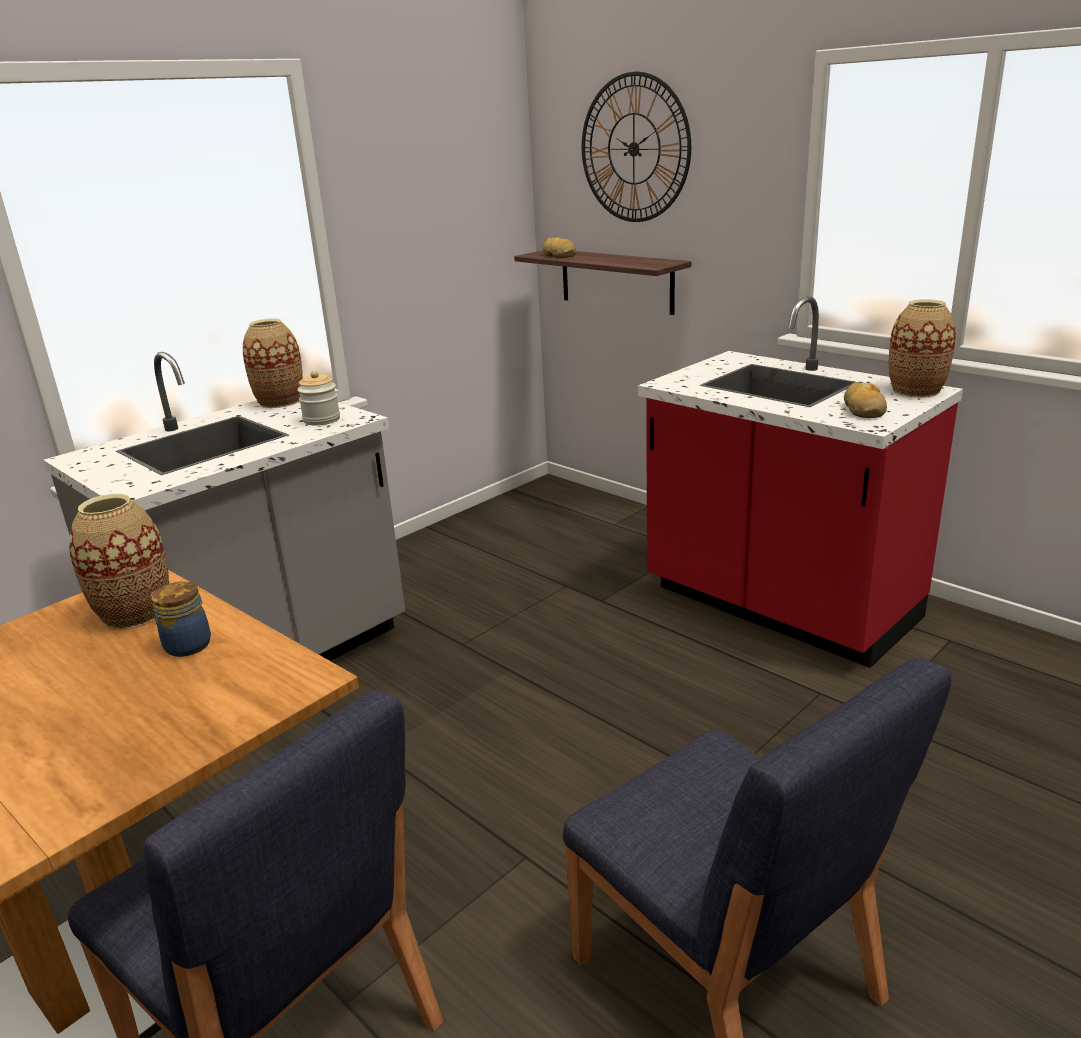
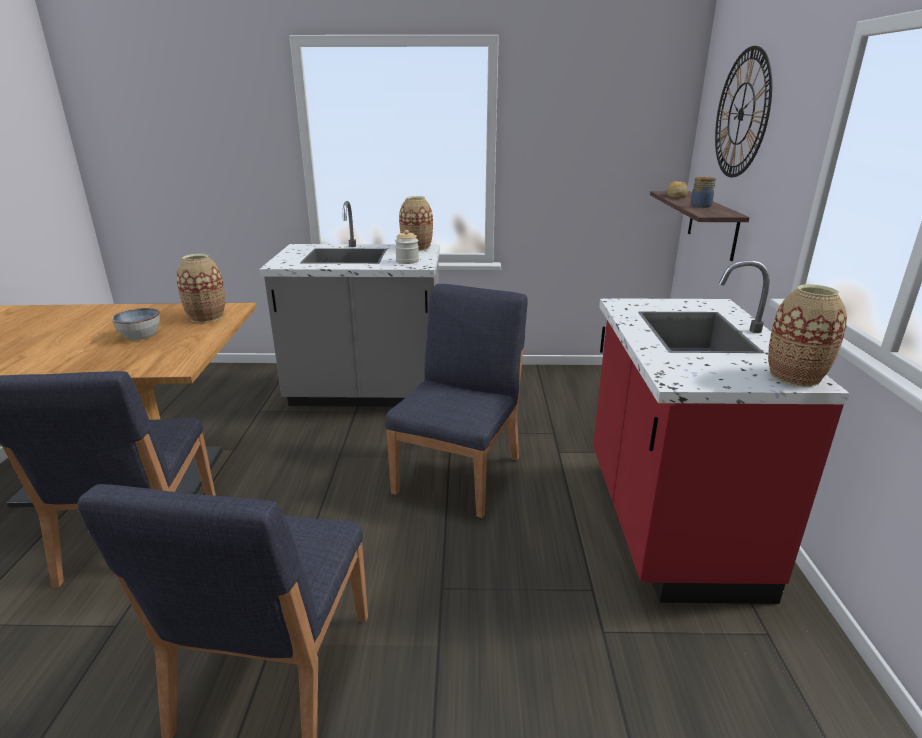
camera: 45 degrees right, 0 degrees up
jar [150,581,211,657] -> jar moved to [691,176,716,208]
bread [844,381,887,418] -> none
none -> bowl [111,308,160,340]
none -> blue chair [385,284,528,518]

